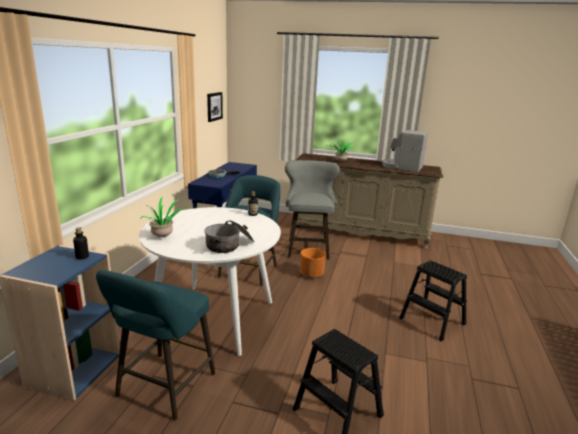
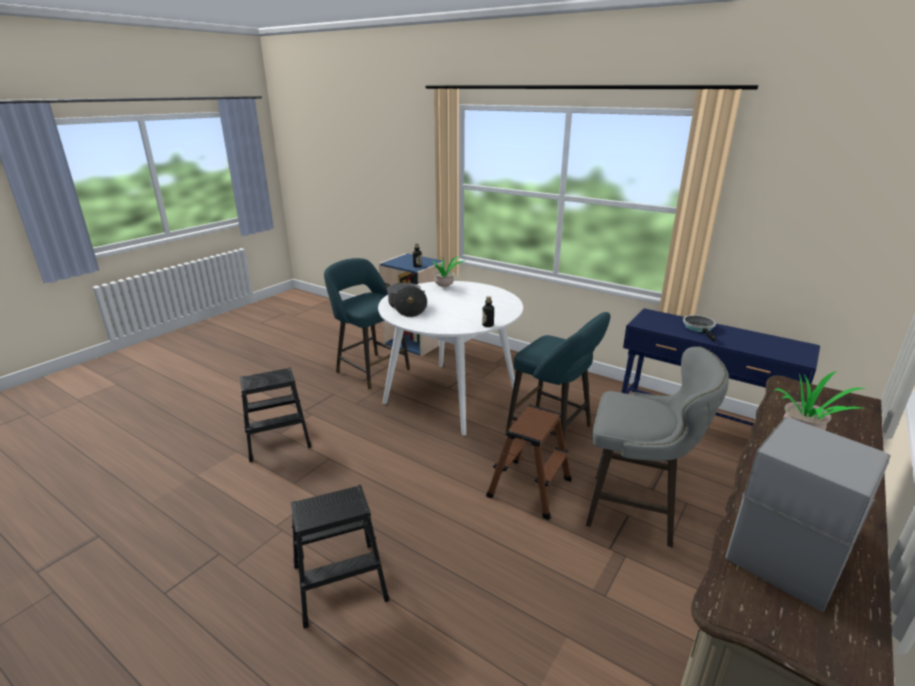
camera: 110 degrees right, 5 degrees up
picture [207,92,223,122] -> none
orange planter [300,248,326,277] -> brown step ladder [486,405,572,520]

